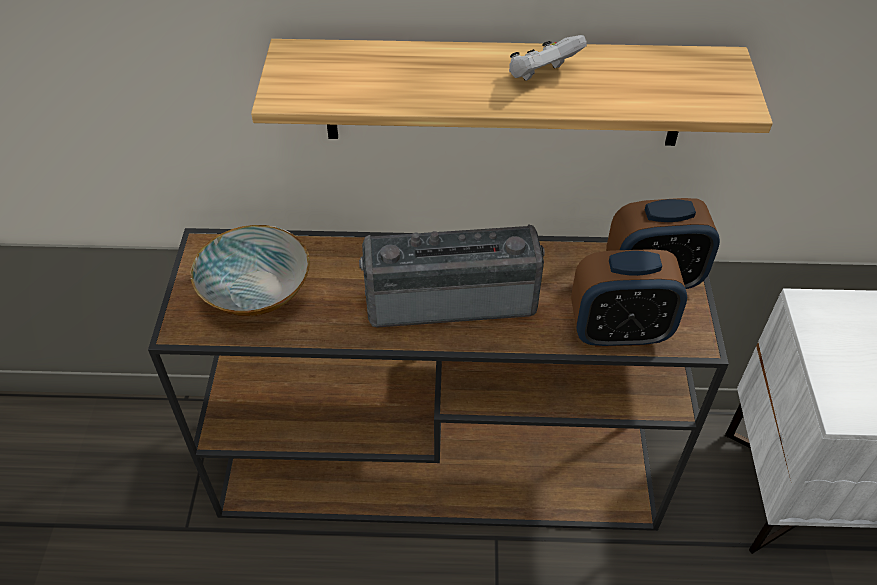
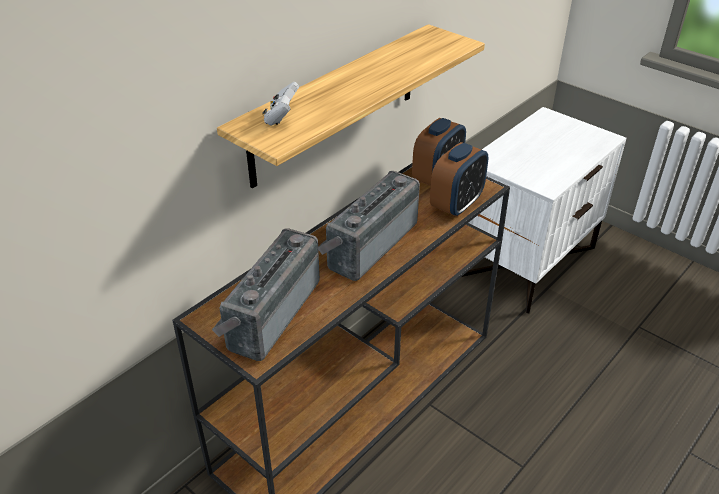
camera: 50 degrees left, 10 degrees down
bowl [191,225,310,316] -> radio [212,228,320,361]
white game controller [509,35,587,81] -> white game controller moved to [263,82,299,125]

